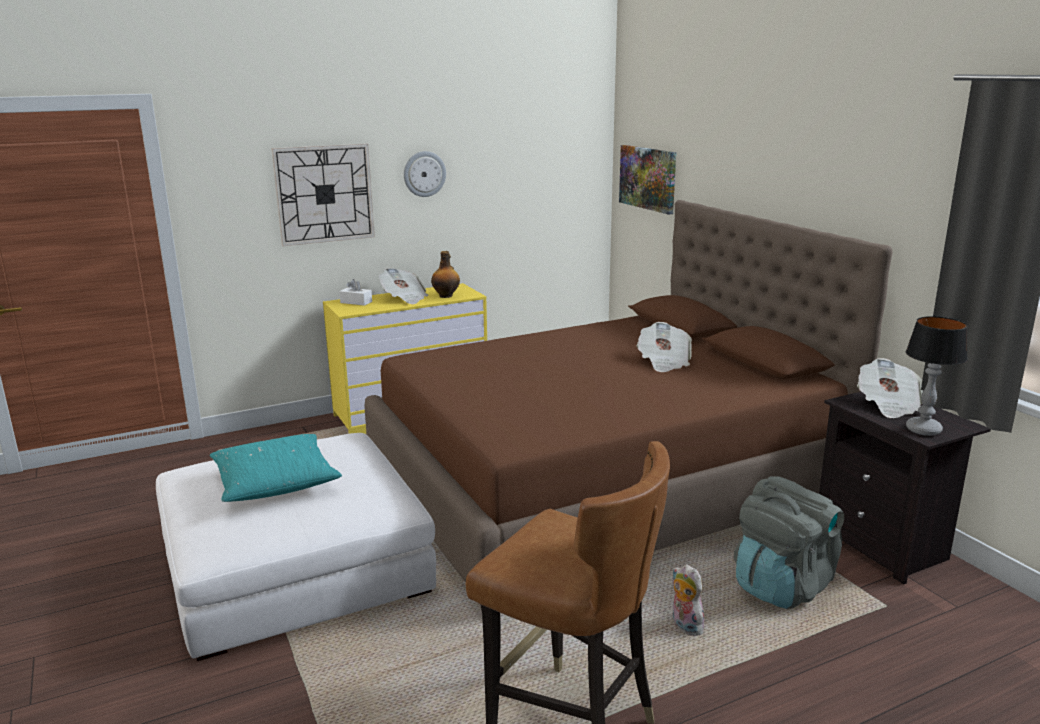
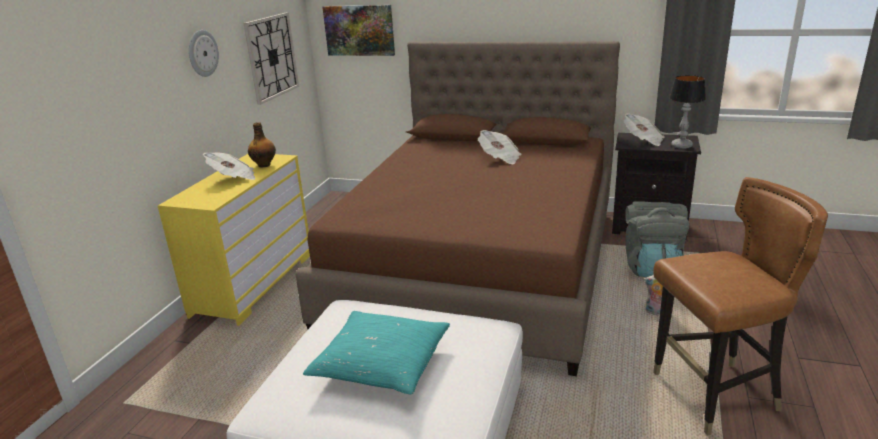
camera: 45 degrees left, 5 degrees up
wall clock [271,143,375,246] -> wall clock moved to [243,12,299,105]
white tissue box [339,279,372,306] -> none

